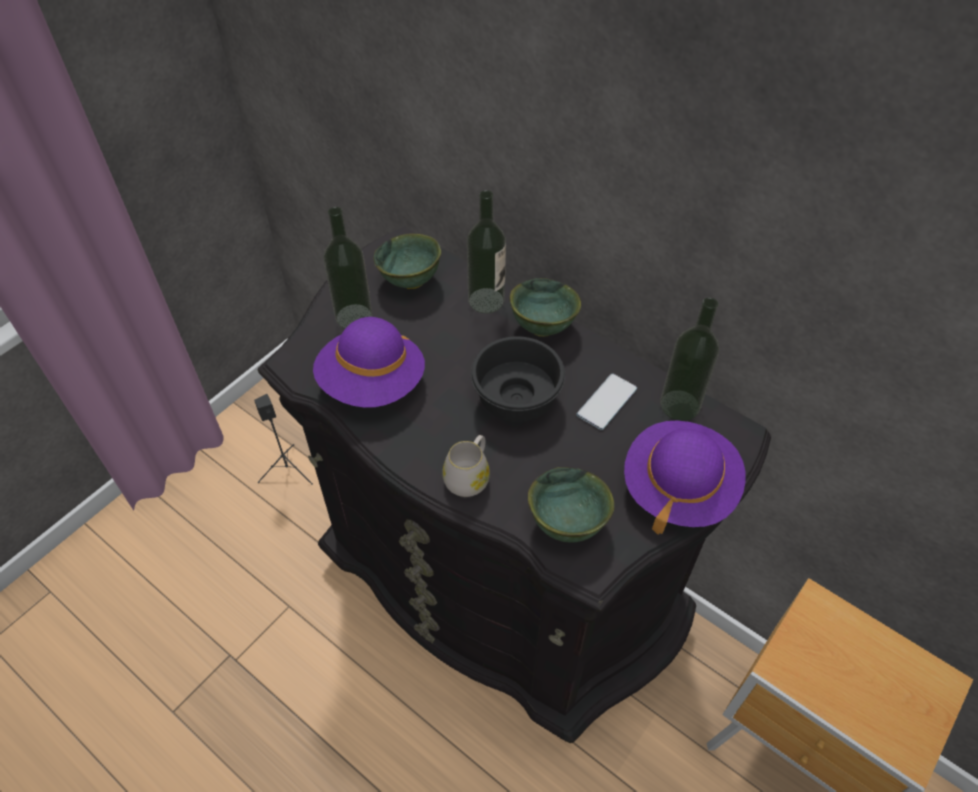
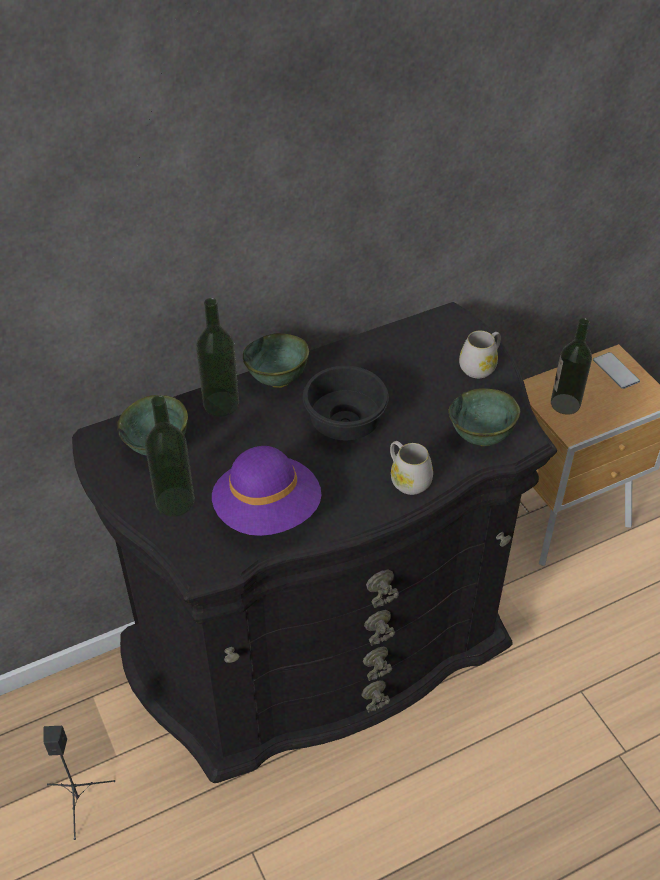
camera: 65 degrees left, 5 degrees down
phone [577,374,637,430] -> phone moved to [593,352,640,389]
purple hat [624,421,746,535] -> white mug [459,331,501,378]
bottle [660,297,719,421] -> bottle moved to [551,318,592,415]

